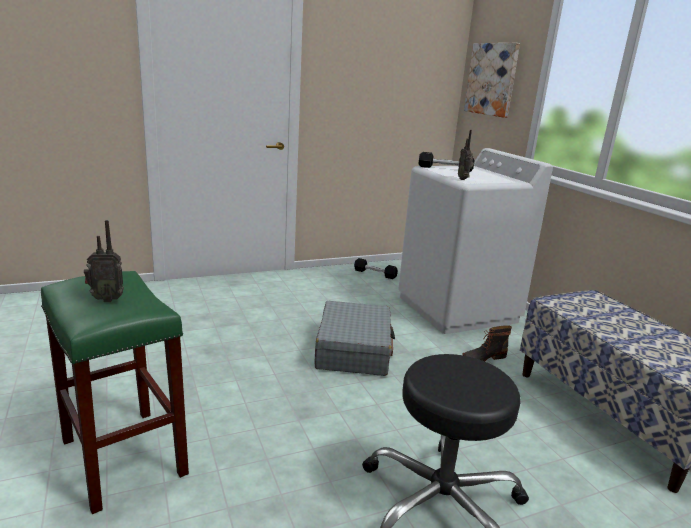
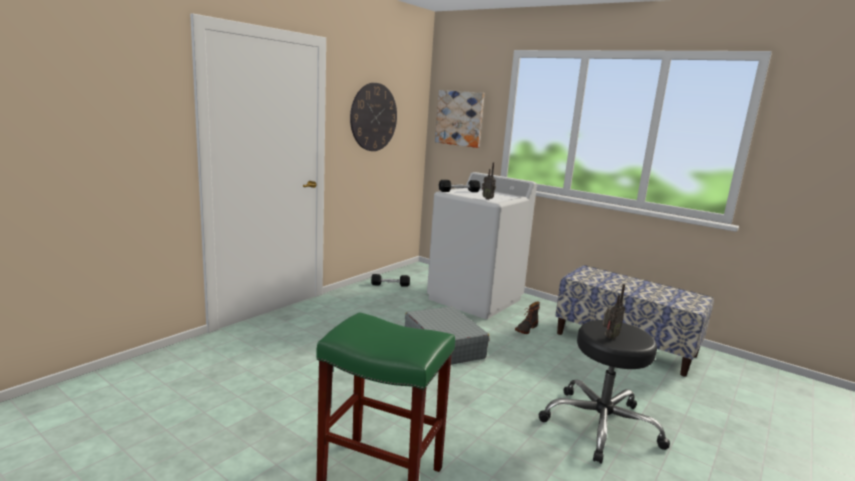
camera: 30 degrees left, 5 degrees down
radio [84,220,124,302] -> radio moved to [602,284,625,340]
none -> wall clock [350,83,397,151]

